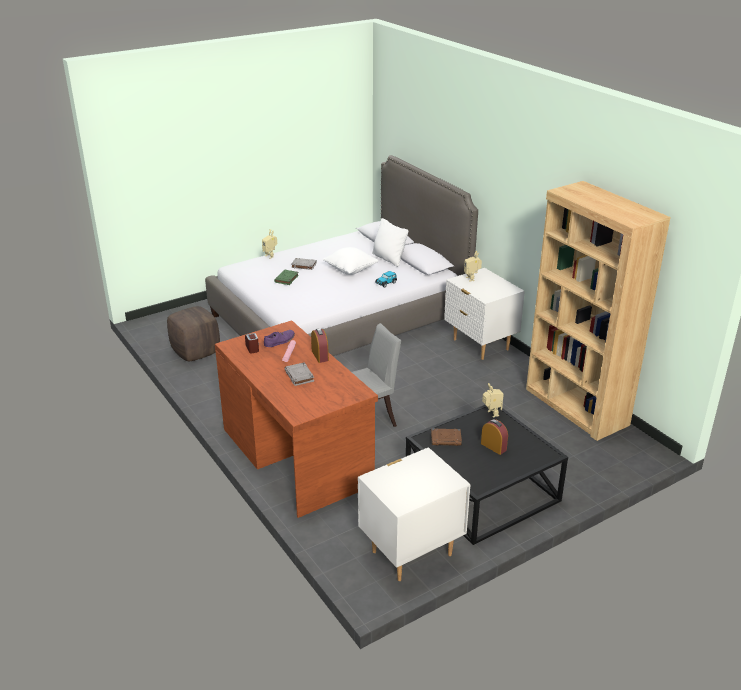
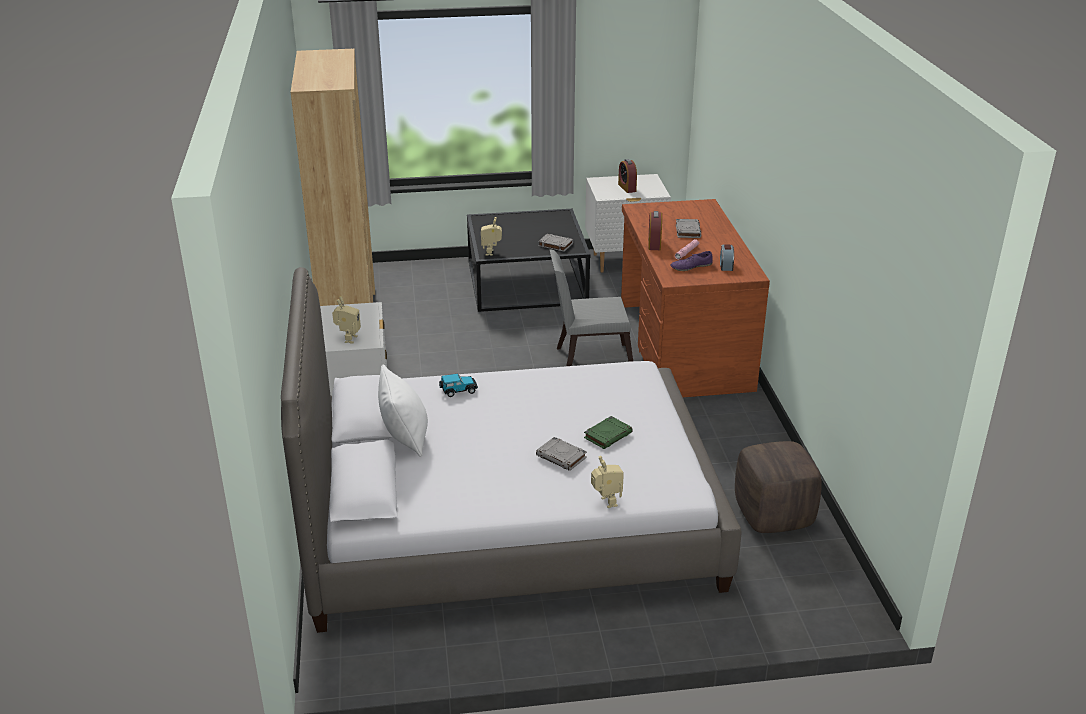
camera: 155 degrees left, 0 degrees up
white pillow [323,247,378,275] -> none
brown book [431,428,462,446] -> grey book [538,234,574,252]
alarm clock [481,419,508,455] -> alarm clock moved to [618,159,637,193]

